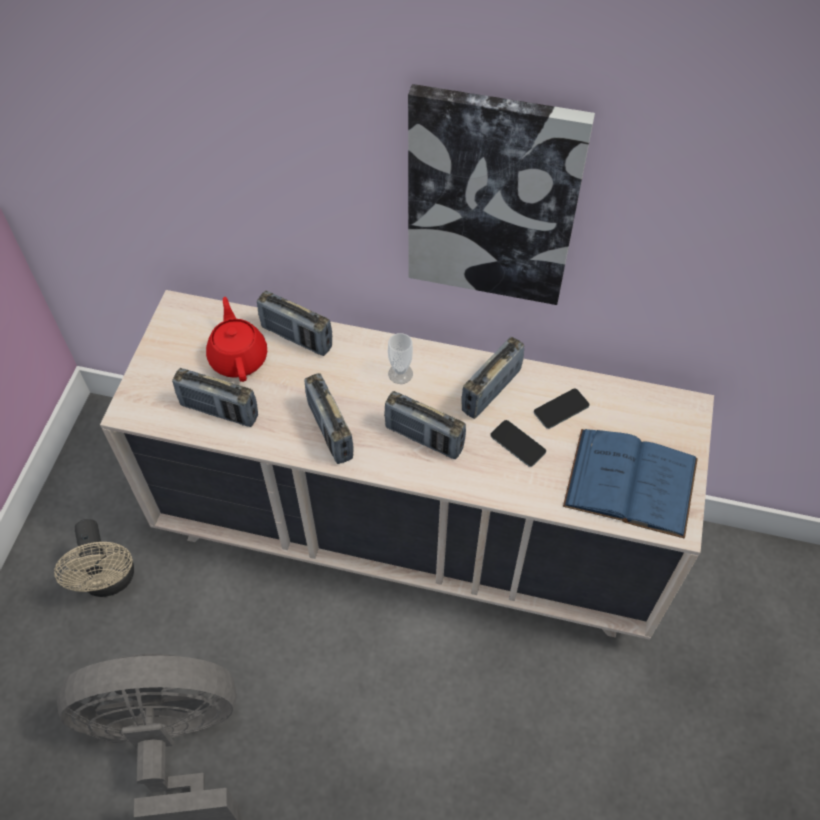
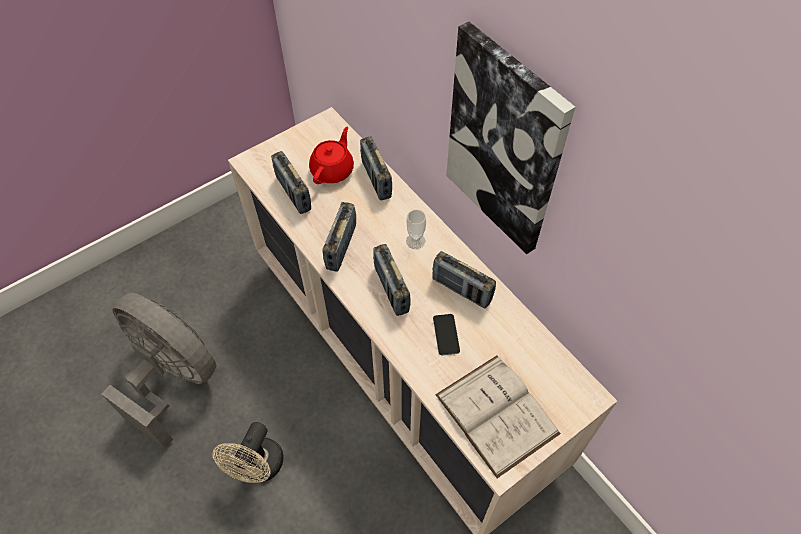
camera: 40 degrees right, 0 degrees up
beige fan [54,519,134,597] -> beige fan moved to [212,422,284,483]
radio [461,337,524,419] -> radio turned 135 degrees counterclockwise [432,251,496,308]
phone [534,389,589,429] -> none
blue book [563,429,698,539] -> white book [435,356,561,478]

